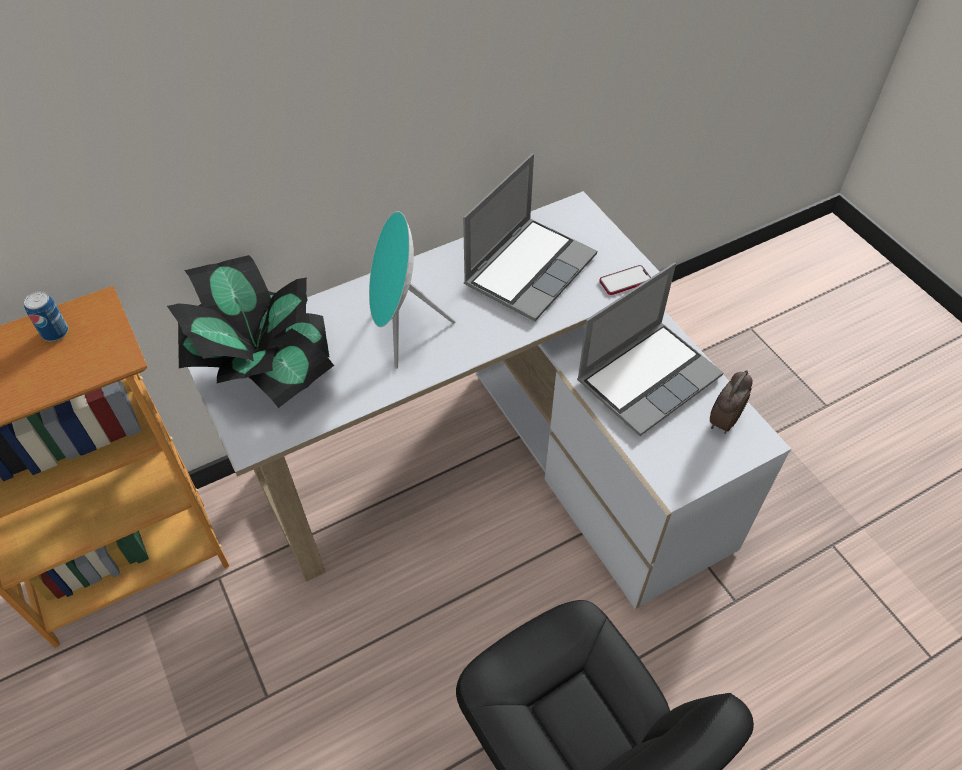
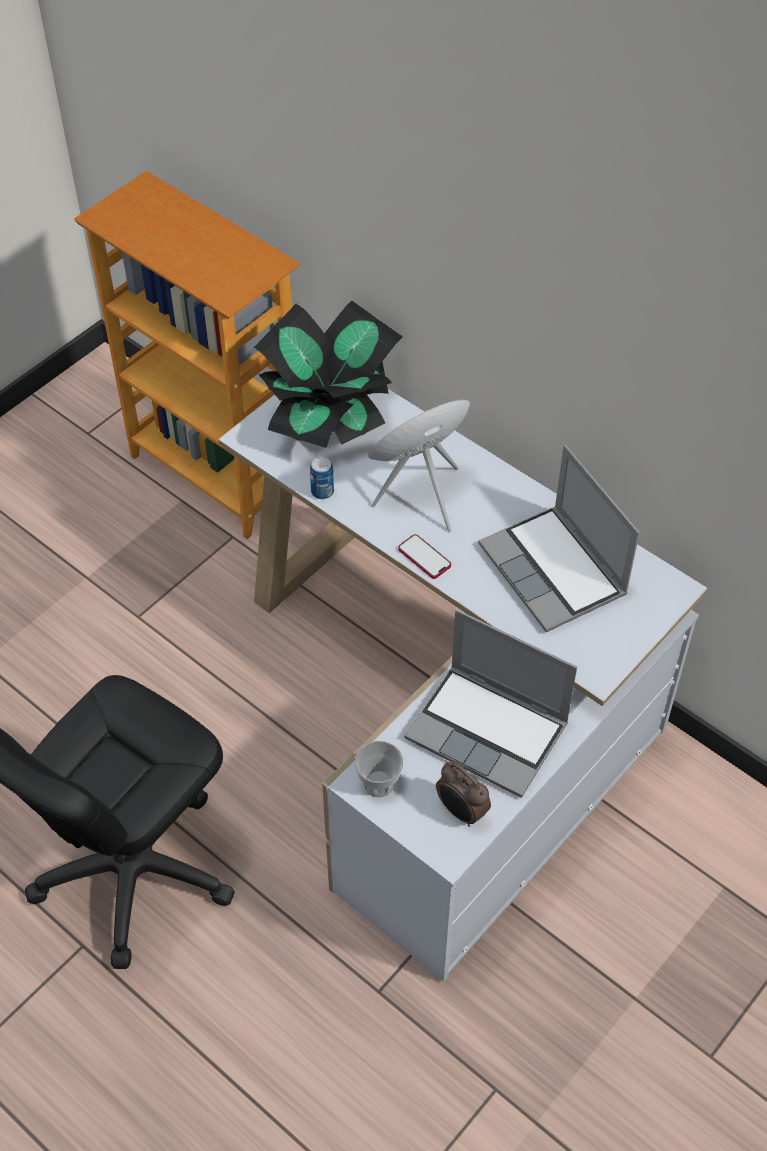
camera: 70 degrees right, 0 degrees up
can [24,291,68,341] -> can moved to [310,457,334,499]
laptop [463,153,597,321] -> laptop turned 45 degrees clockwise [479,445,640,632]
phone [599,265,651,295] -> phone moved to [398,534,451,579]
alarm clock [710,370,753,434] -> alarm clock turned 150 degrees counterclockwise [436,761,491,827]
none -> cup [355,741,403,797]

